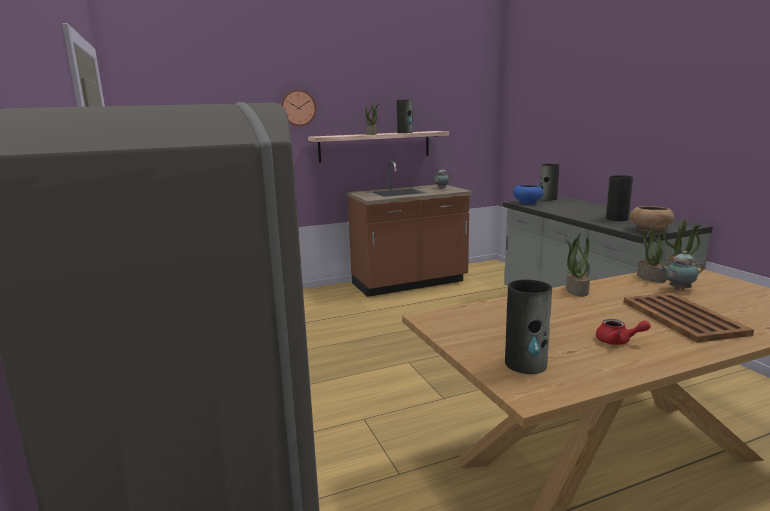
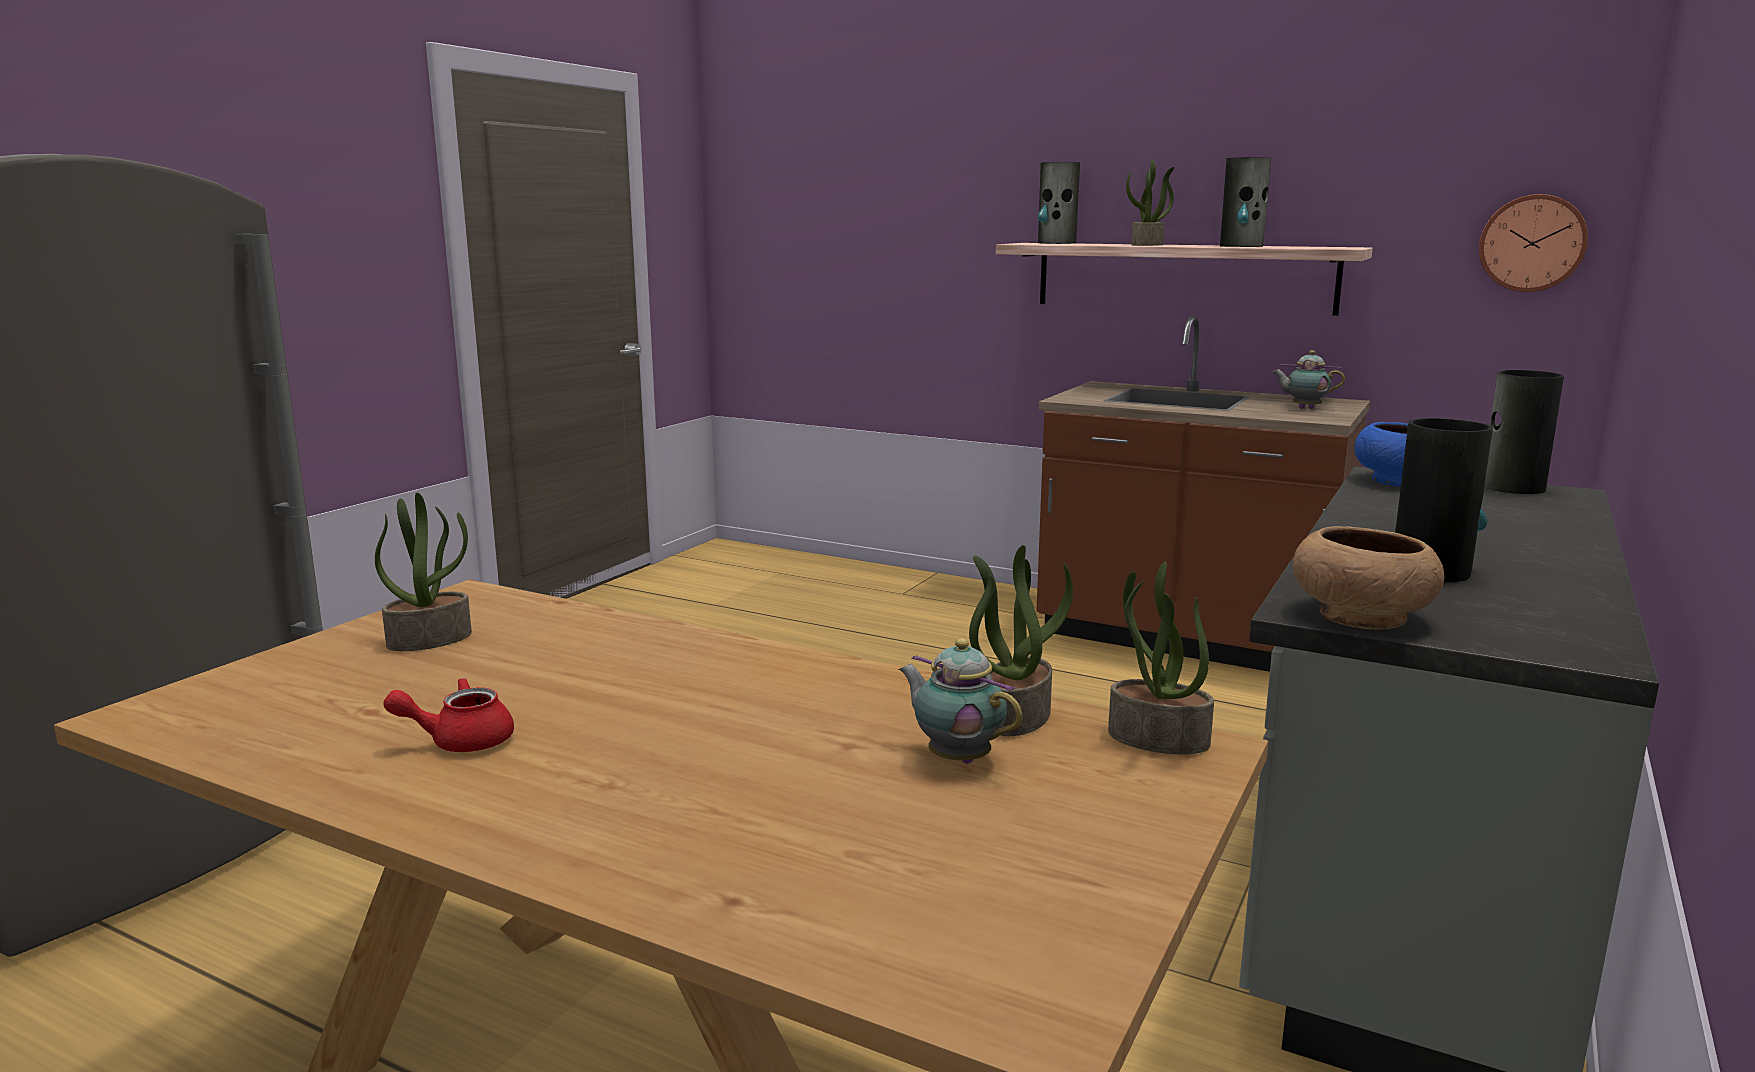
camera: 50 degrees right, 0 degrees up
wall clock [281,90,316,126] -> wall clock moved to [1479,194,1588,292]
vase [505,280,552,374] -> vase moved to [1037,162,1080,244]
potted plant [565,233,590,296] -> potted plant moved to [375,493,472,651]
red teapot [596,319,651,345] -> red teapot turned 90 degrees clockwise [383,678,514,752]
brown tray [624,293,754,343] -> none

